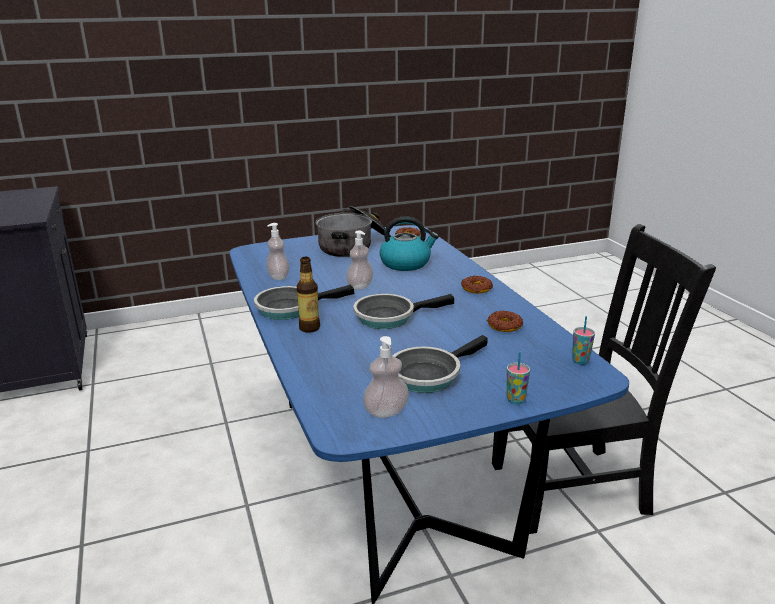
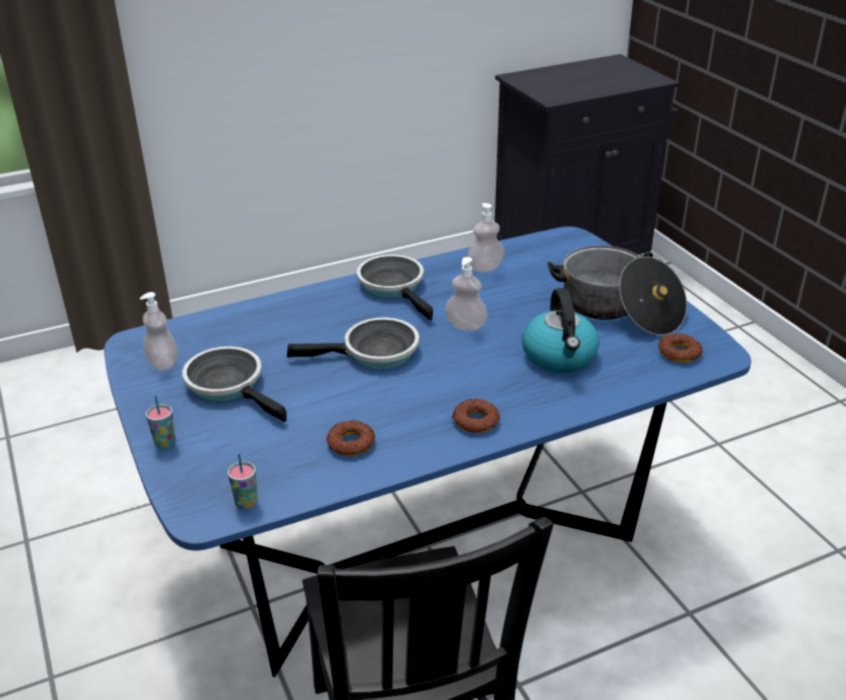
camera: 85 degrees right, 10 degrees up
bottle [297,257,320,333] -> none
frying pan [353,294,454,329] -> frying pan turned 105 degrees clockwise [287,317,419,369]

